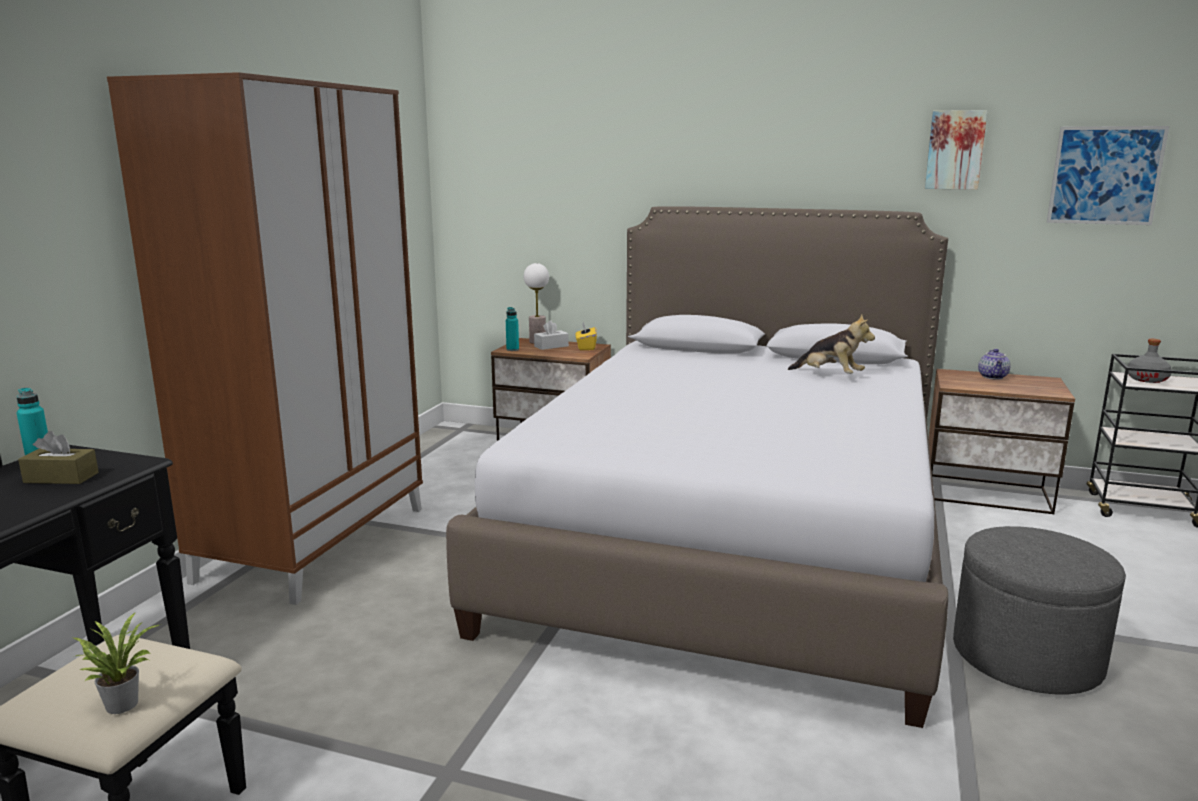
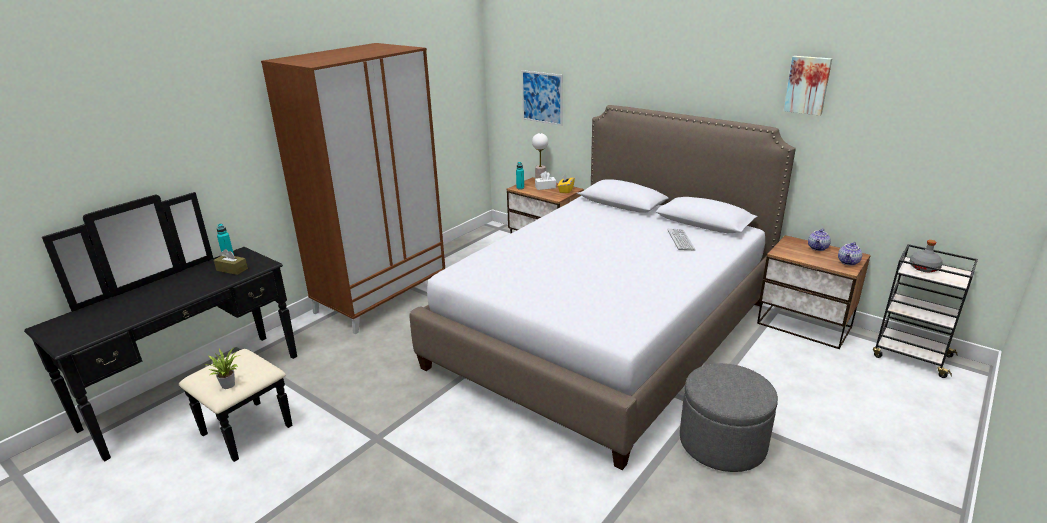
camera: 20 degrees right, 10 degrees up
plush toy [788,314,875,374] -> keyboard [667,229,696,250]
picture [1047,126,1169,225] -> picture moved to [521,70,563,126]
none -> teapot [838,242,862,266]

